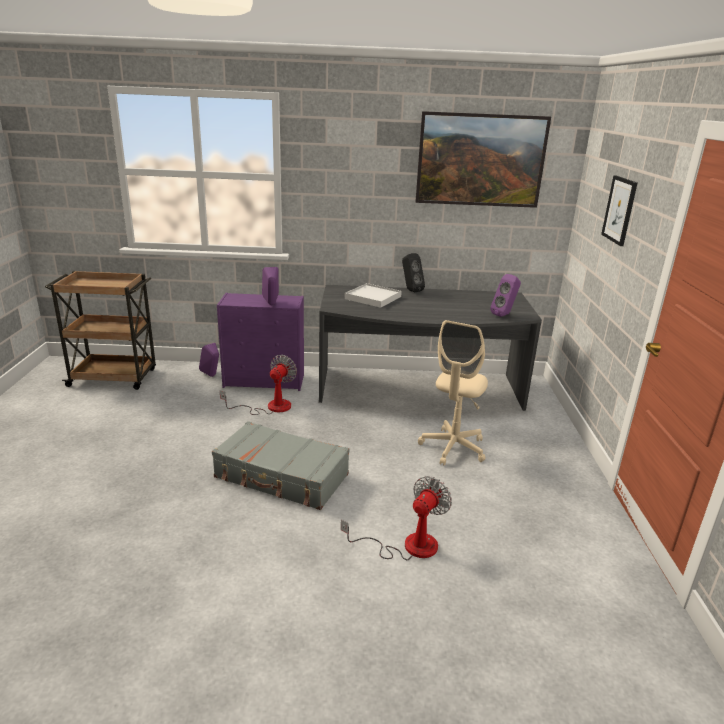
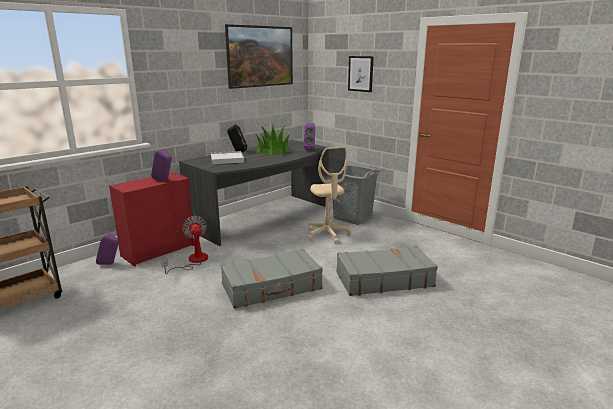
camera: 45 degrees left, 5 degrees down
purple dresser [217,293,304,391] -> red dresser [109,172,195,267]
fan [341,476,452,560] -> grey suitcase [337,246,438,296]
none -> potted plant [256,123,290,155]
none -> grey laundry basket [333,164,381,225]

